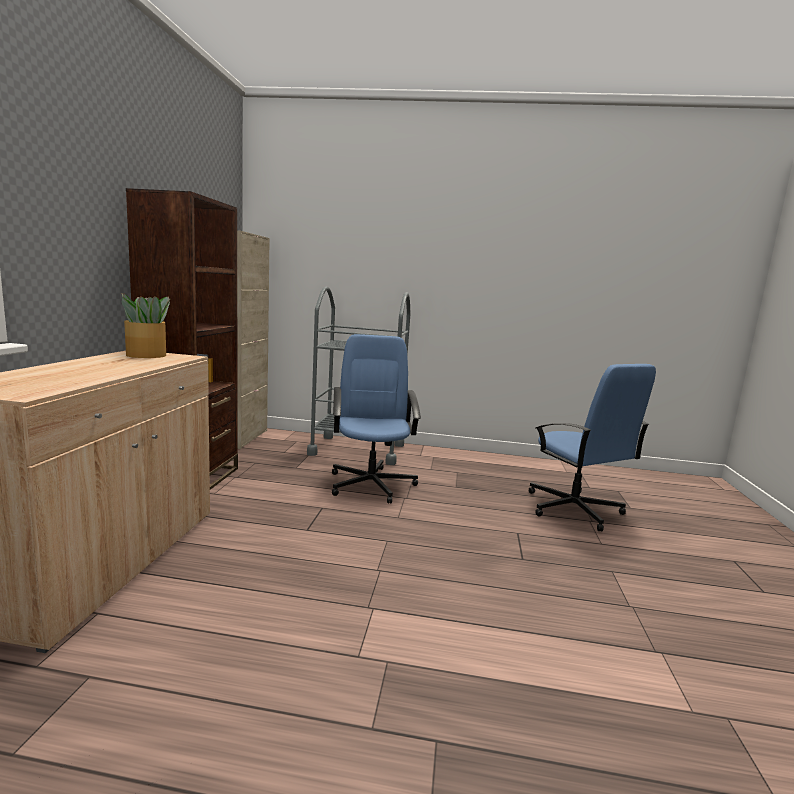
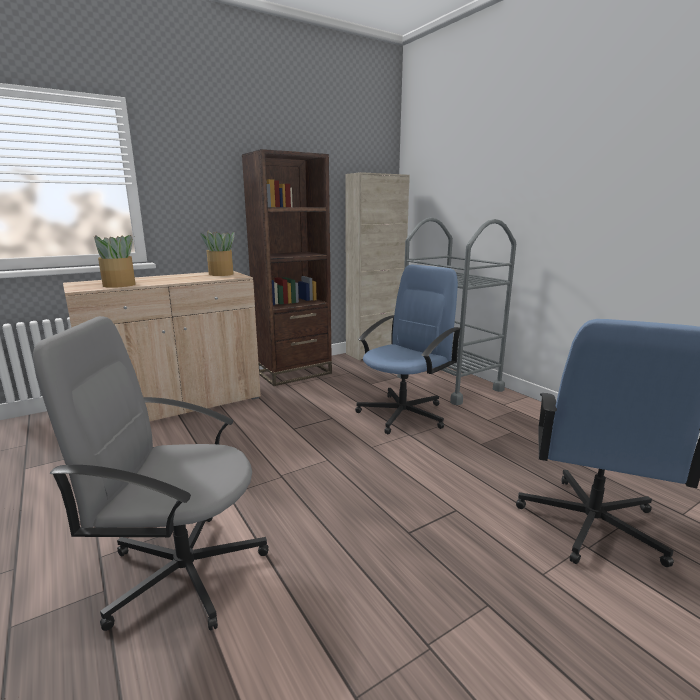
camera: 50 degrees right, 5 degrees up
none -> grey office chair [33,316,268,631]
none -> potted plant [94,235,136,288]

